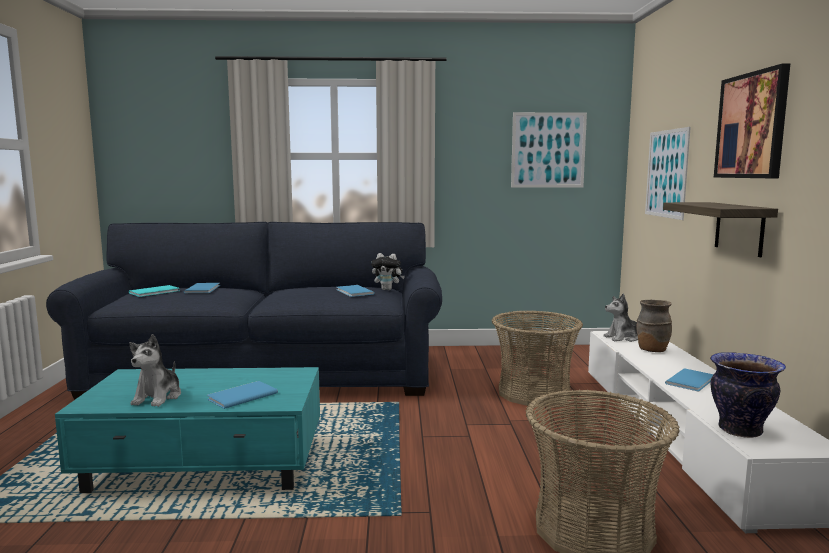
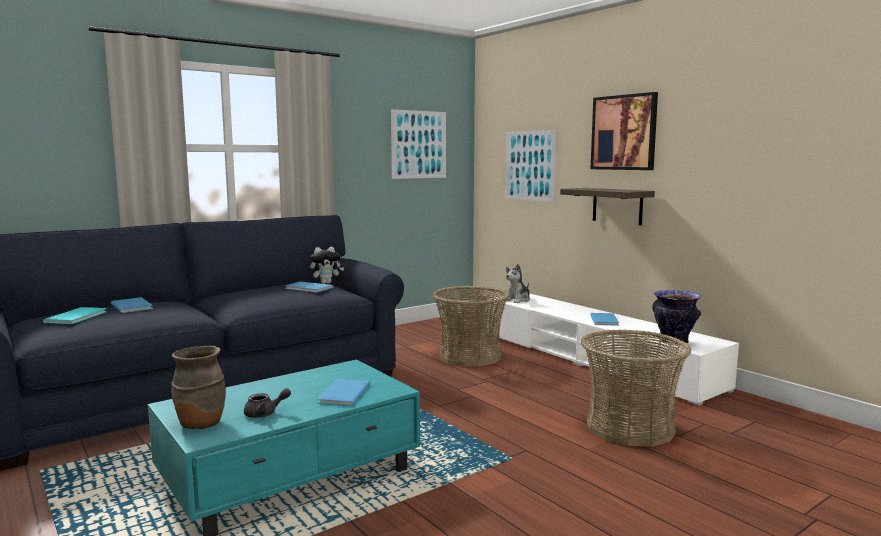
camera: 35 degrees left, 0 degrees up
plush toy [129,334,181,407] -> grey teapot [244,388,291,418]
brown vase [636,300,672,352] -> brown vase moved to [171,346,226,429]

